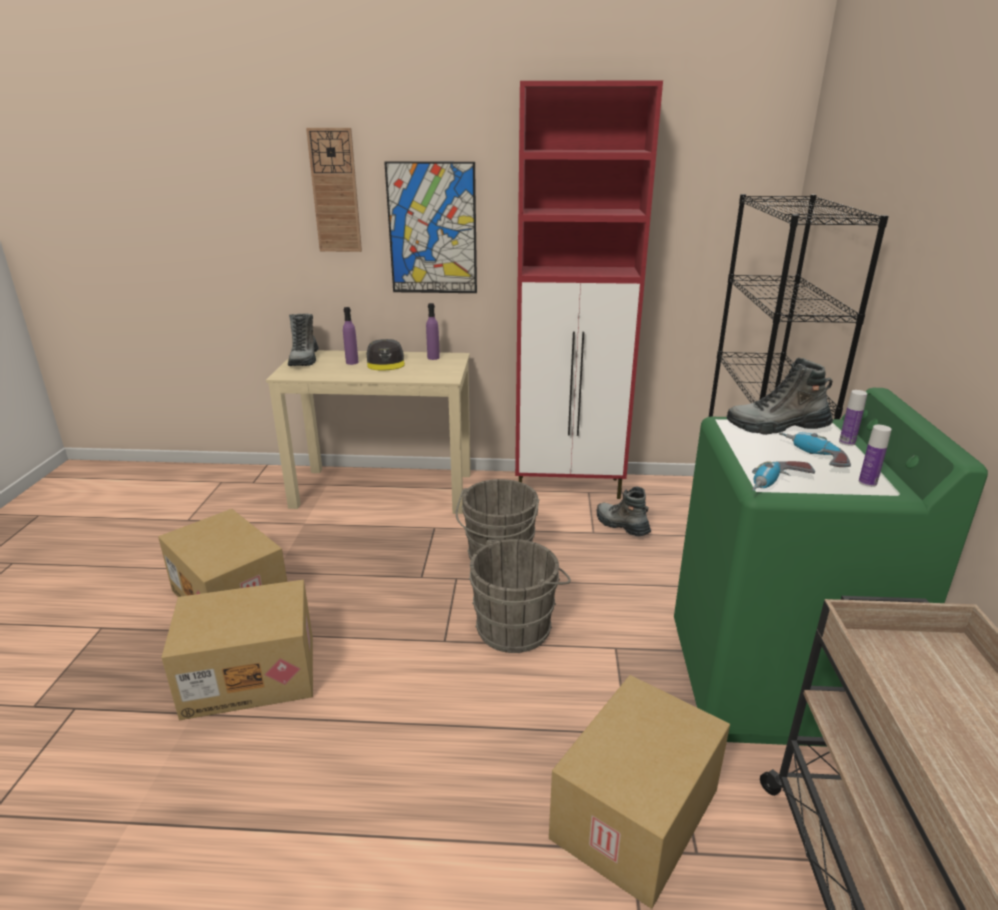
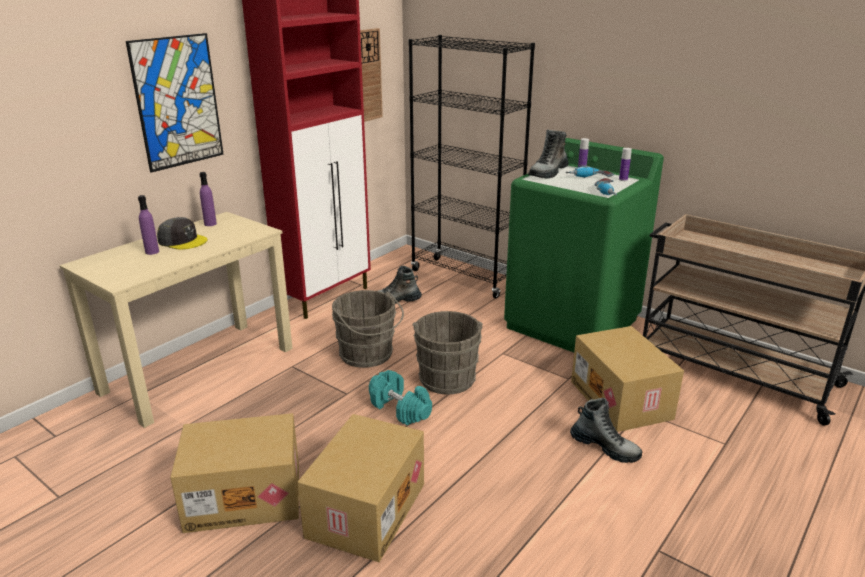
camera: 55 degrees left, 0 degrees up
boot [288,314,319,366] -> boot moved to [570,398,642,463]
wall clock [306,128,362,252] -> wall clock moved to [360,28,383,122]
none -> turquoise dumbbell [369,370,432,425]

